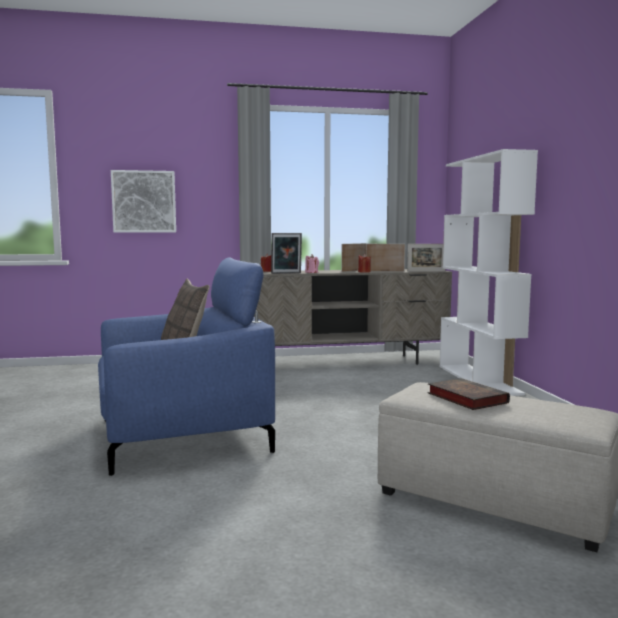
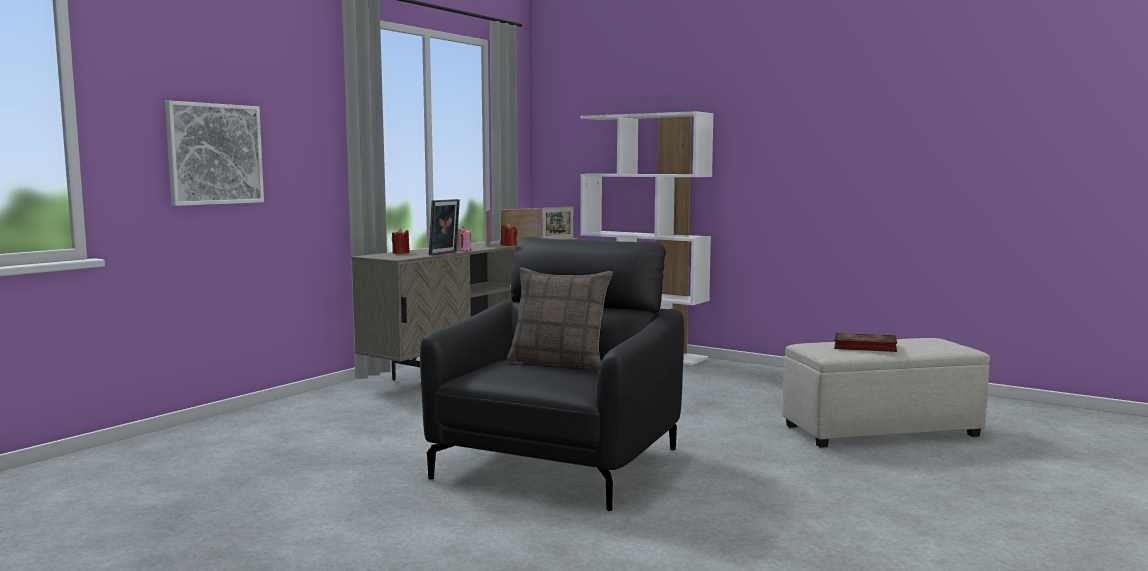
camera: 45 degrees left, 0 degrees up
blue armchair [98,257,275,476] -> black armchair [420,237,684,511]

